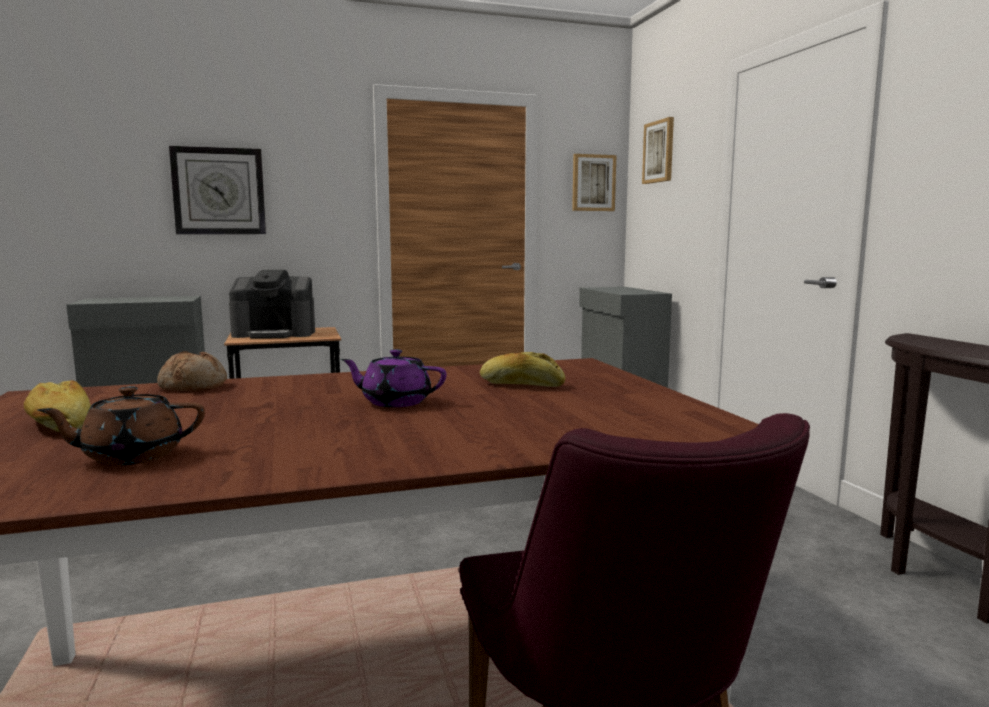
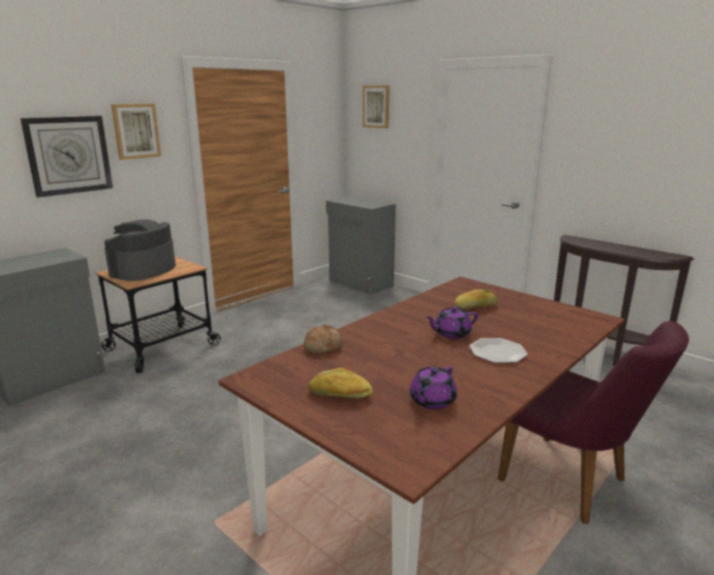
camera: 30 degrees left, 10 degrees up
brown teapot [37,386,205,466] -> purple teapot [410,366,457,409]
coffee machine [229,270,315,339] -> coffee machine turned 150 degrees clockwise [104,219,176,281]
picture [572,154,616,211] -> picture moved to [111,104,161,160]
none -> plate [470,338,528,363]

